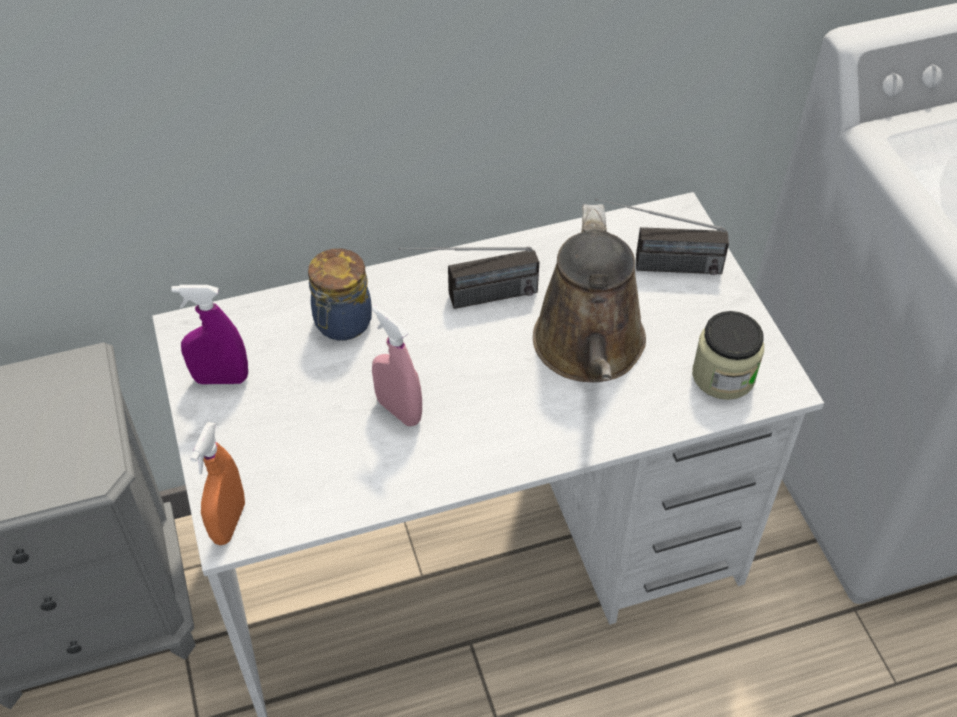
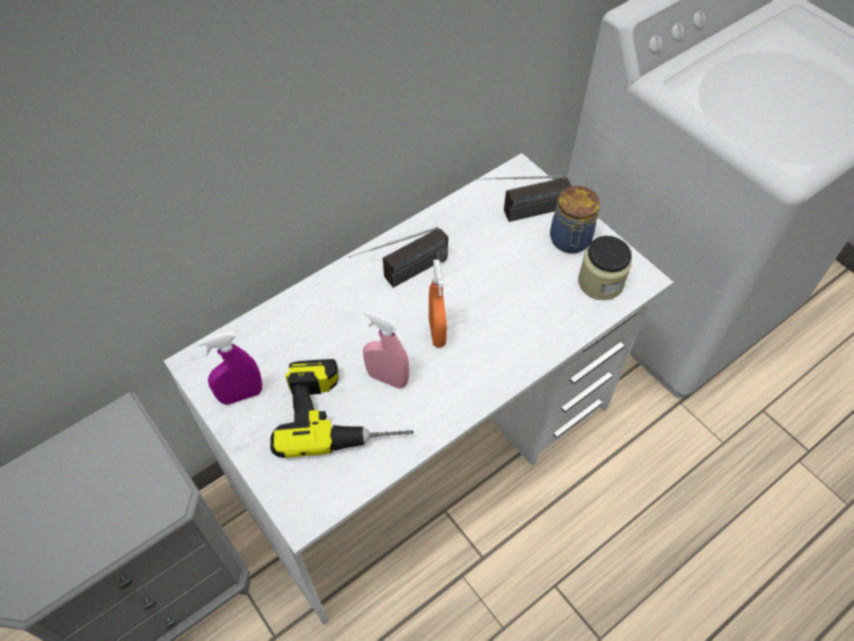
camera: 20 degrees left, 5 degrees up
orange spray bottle [190,422,245,545] -> orange spray bottle moved to [429,260,447,348]
jar [308,248,372,340] -> jar moved to [550,186,600,253]
brown watering can [533,204,646,382] -> none
none -> power drill [270,359,414,458]

